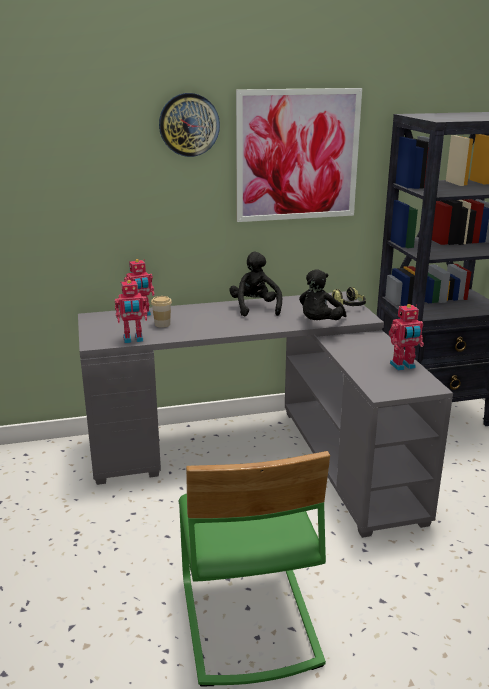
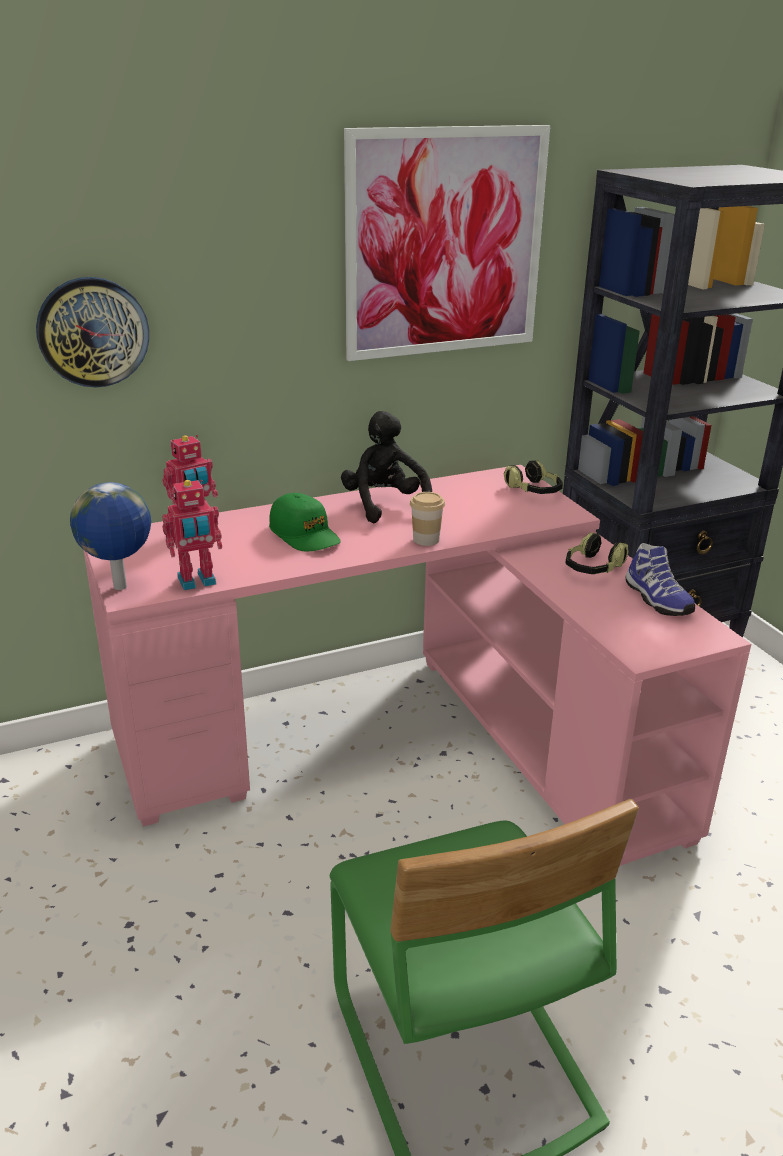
camera: 10 degrees left, 5 degrees up
grey desk [78,291,453,538] -> pink desk [84,465,751,866]
cup [151,296,172,327] -> cup moved to [410,492,445,546]
wall clock [159,93,220,157] -> wall clock moved to [36,277,149,387]
black plush toy [299,269,346,320] -> none
toy robot [389,304,424,371] -> shoe [625,543,695,616]
none -> globe [70,482,151,590]
none -> green cap [269,493,341,552]
none -> headphones [566,533,629,574]

